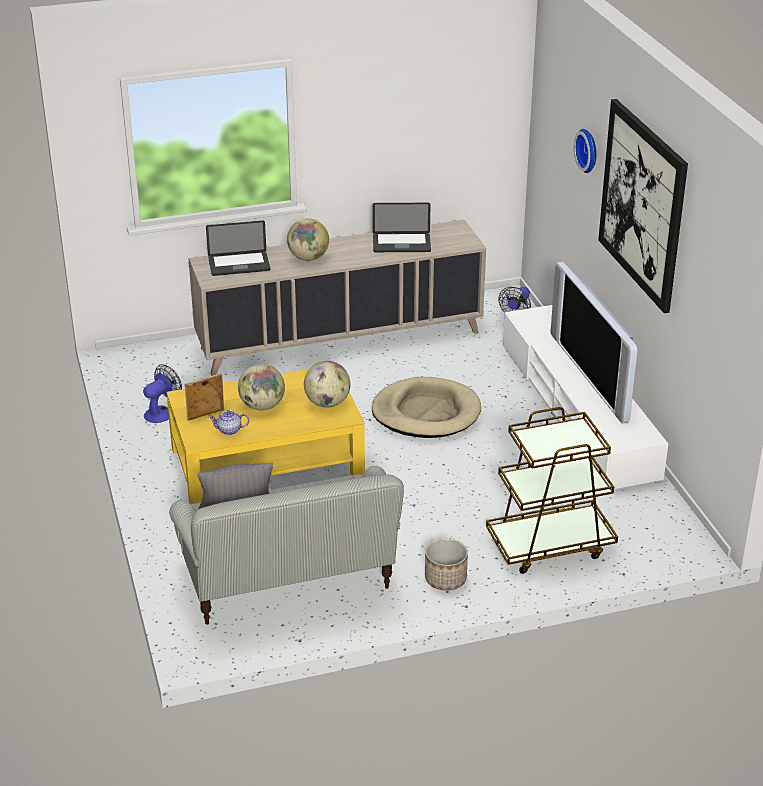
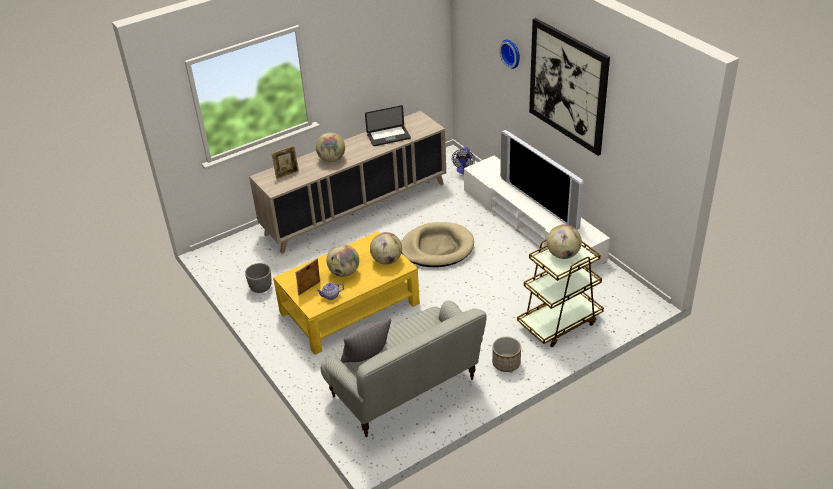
camera: 15 degrees left, 5 degrees up
fan [143,364,182,423] -> grey planter [245,263,272,293]
laptop [206,220,270,276] -> picture frame [272,146,299,179]
none -> globe [547,224,582,259]

